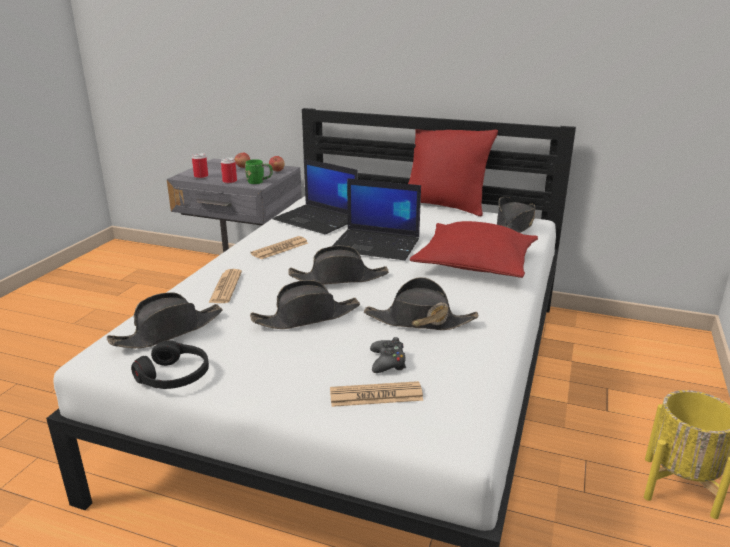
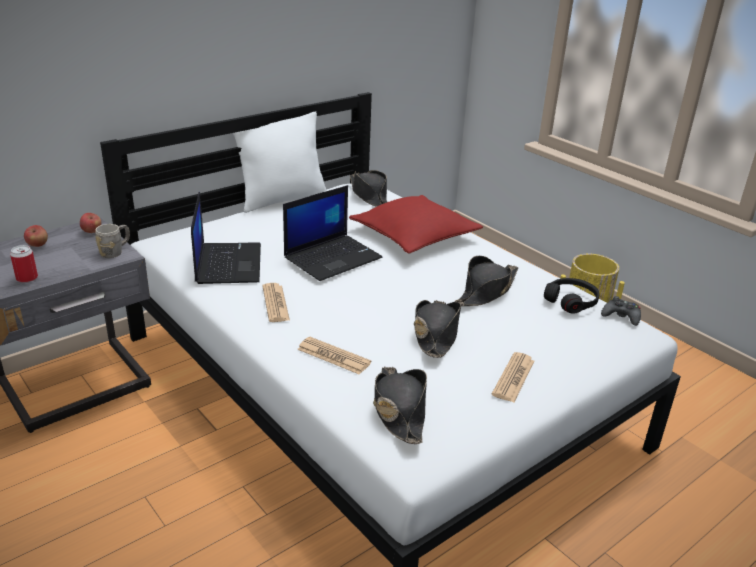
camera: 60 degrees left, 5 degrees up
black headphones [131,340,209,389] -> black headphones moved to [544,278,599,313]
can [221,157,237,184] -> none
green mug [245,159,273,184] -> grey mug [95,224,130,258]
laptop [273,159,358,234] -> laptop turned 75 degrees counterclockwise [191,192,261,284]
black hat [288,246,389,285] -> none
newspaper [330,381,424,407] -> newspaper moved to [492,352,535,402]
black game controller [370,337,406,373] -> black game controller moved to [601,296,641,326]
red pillow [408,129,498,217] -> white pillow [233,112,327,213]

